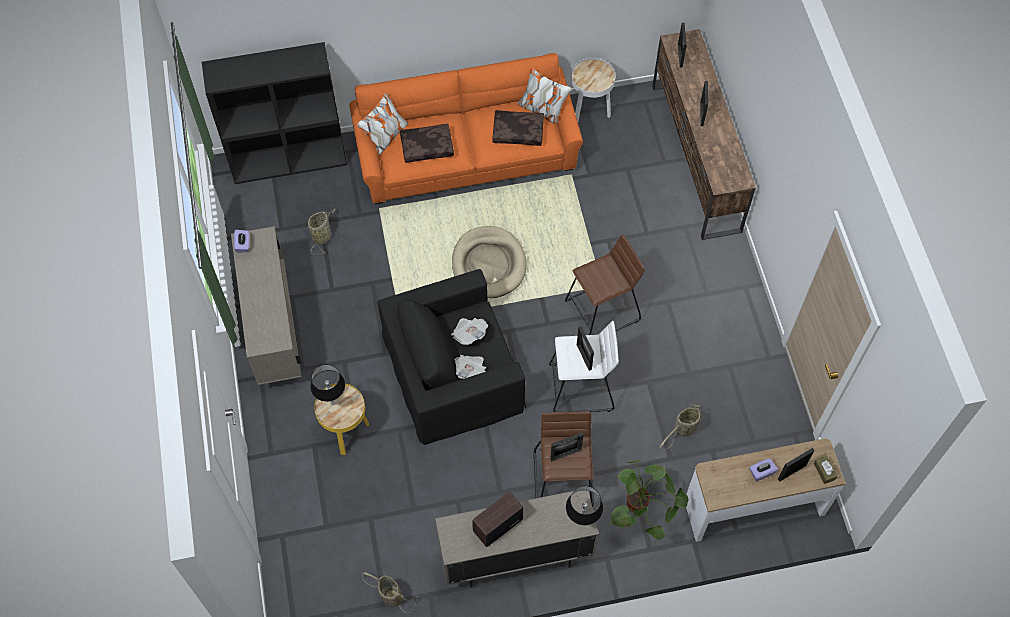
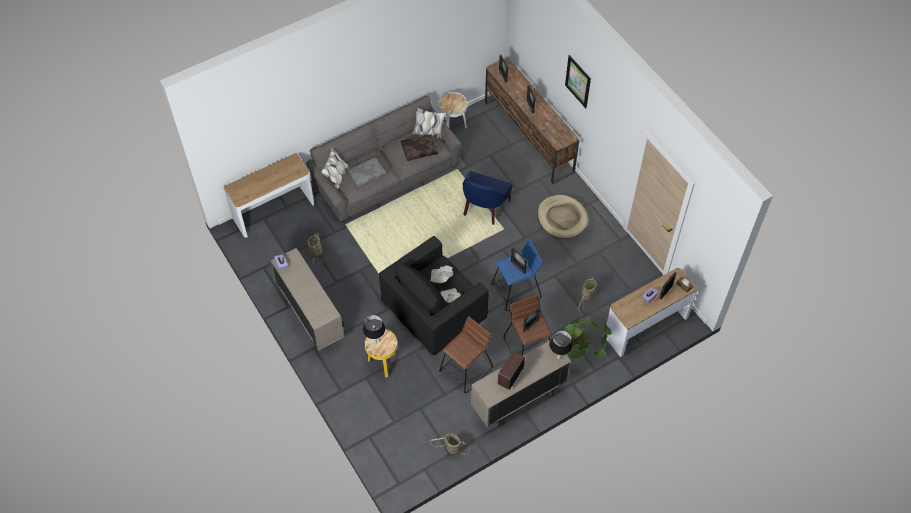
camera: 20 degrees left, 5 degrees down
black bookcase [202,42,347,184] -> console table [223,153,314,238]
orange sofa [349,53,583,204] -> grey sofa [306,96,462,223]
brown pillow [400,124,454,163] -> grey pillow [347,157,386,188]
beige dog bed [452,226,526,298] -> beige dog bed moved to [538,195,588,239]
white stool [549,321,619,412] -> blue stool [491,239,542,311]
brown stool [565,235,645,335] -> brown stool moved to [439,316,493,393]
none -> blue armchair [463,171,513,225]
none -> picture [565,55,591,108]

